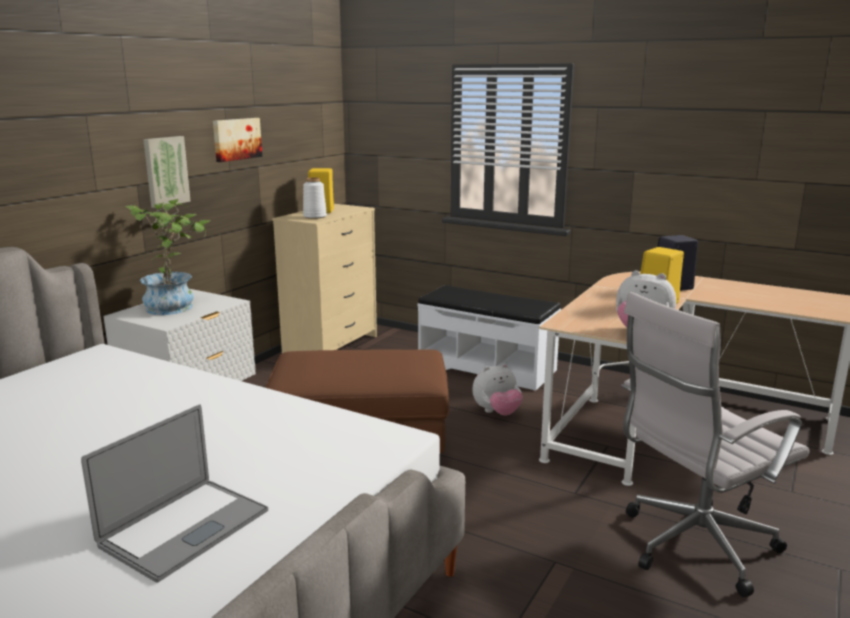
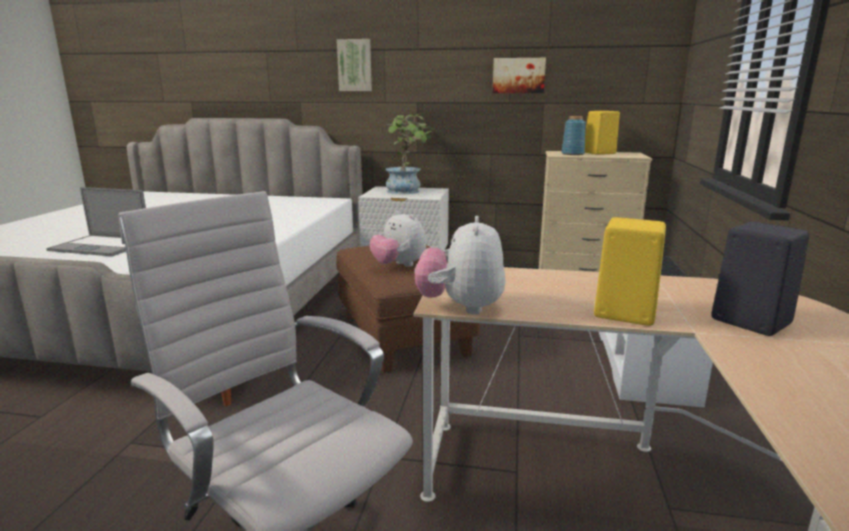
camera: 70 degrees right, 0 degrees up
picture [143,136,191,208] -> picture moved to [337,39,372,91]
white vase [303,177,327,219] -> blue vase [562,116,586,155]
plush toy [473,363,523,416] -> plush toy moved to [370,211,426,267]

